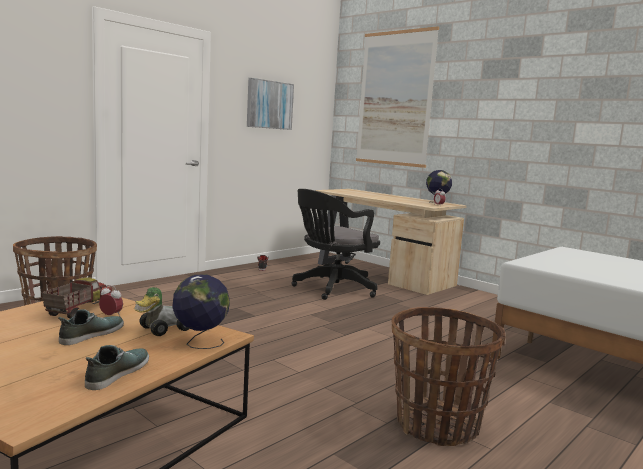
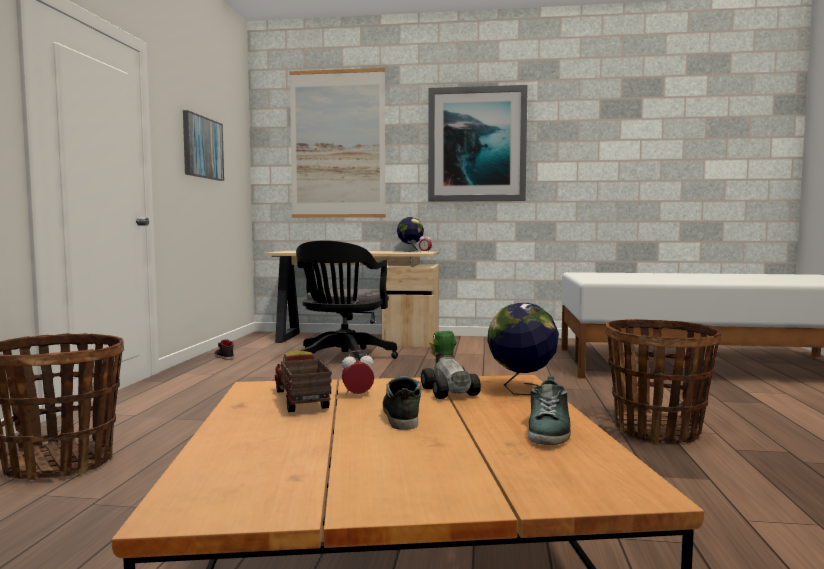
camera: 35 degrees left, 5 degrees down
shoe [85,345,149,390] -> shoe turned 150 degrees counterclockwise [528,376,571,445]
toy car [134,287,189,336] -> toy car turned 150 degrees clockwise [421,331,481,399]
none -> picture [428,85,528,202]

